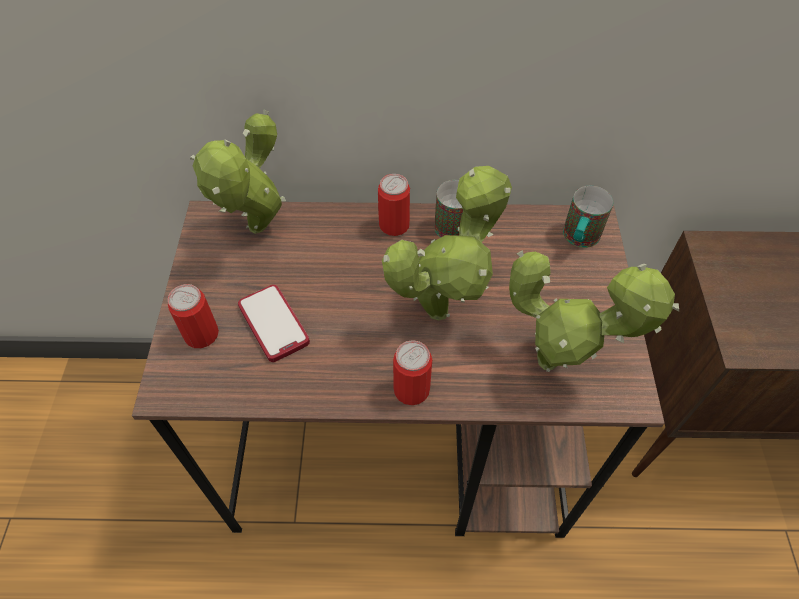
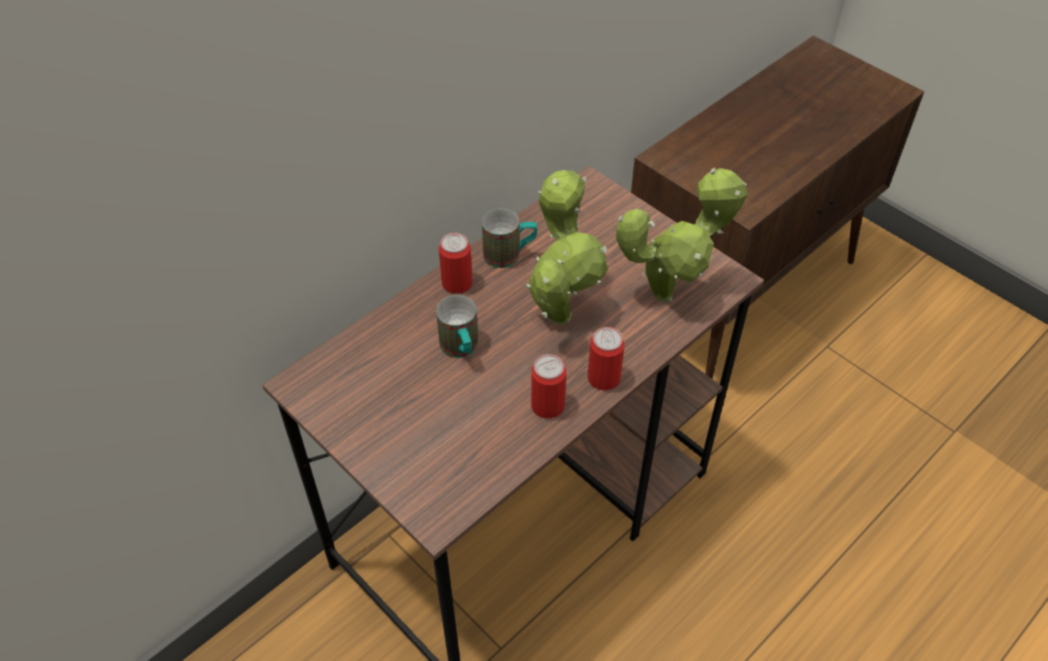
camera: 45 degrees left, 5 degrees down
can [168,284,219,348] -> can moved to [531,354,566,418]
potted plant [190,109,286,234] -> none
phone [238,285,310,362] -> none
mug [563,186,613,248] -> mug moved to [436,295,478,358]

